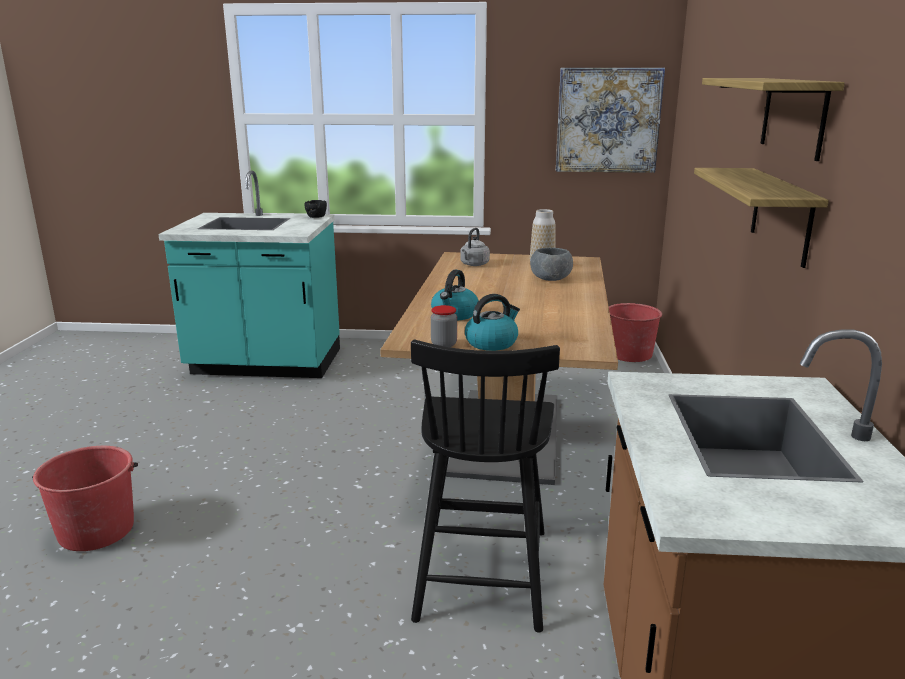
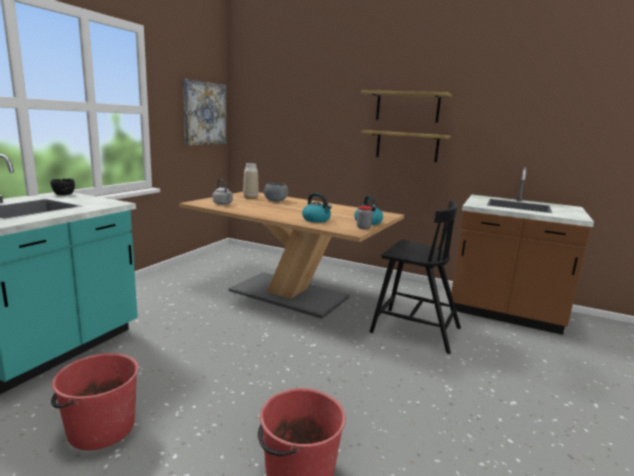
camera: 70 degrees left, 5 degrees down
red bucket [609,303,662,362] -> red bucket moved to [51,353,139,450]

